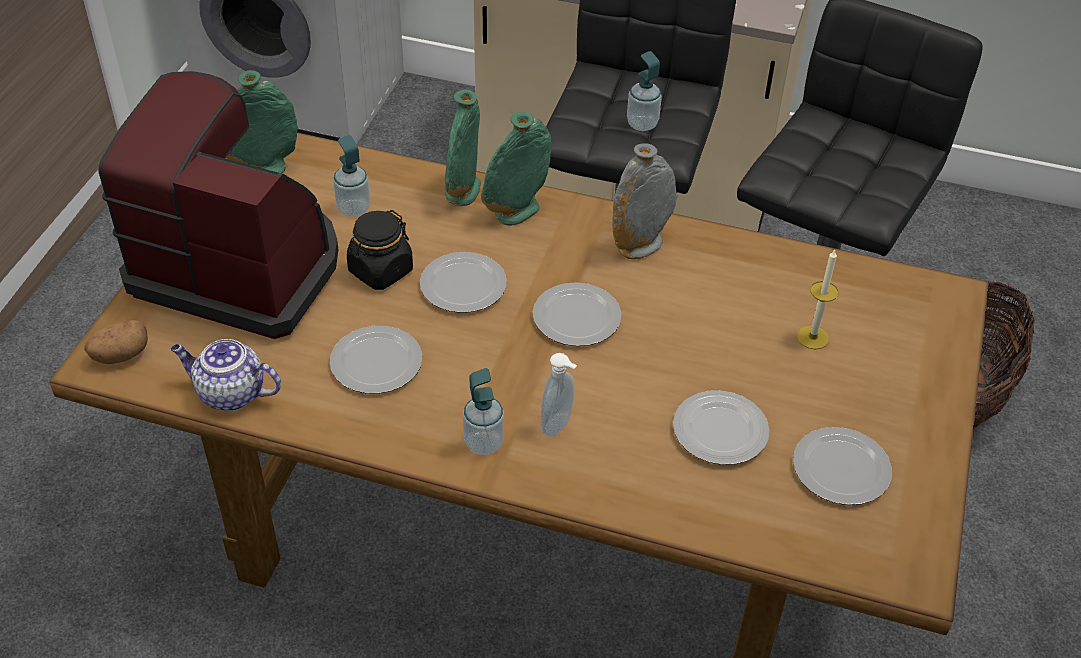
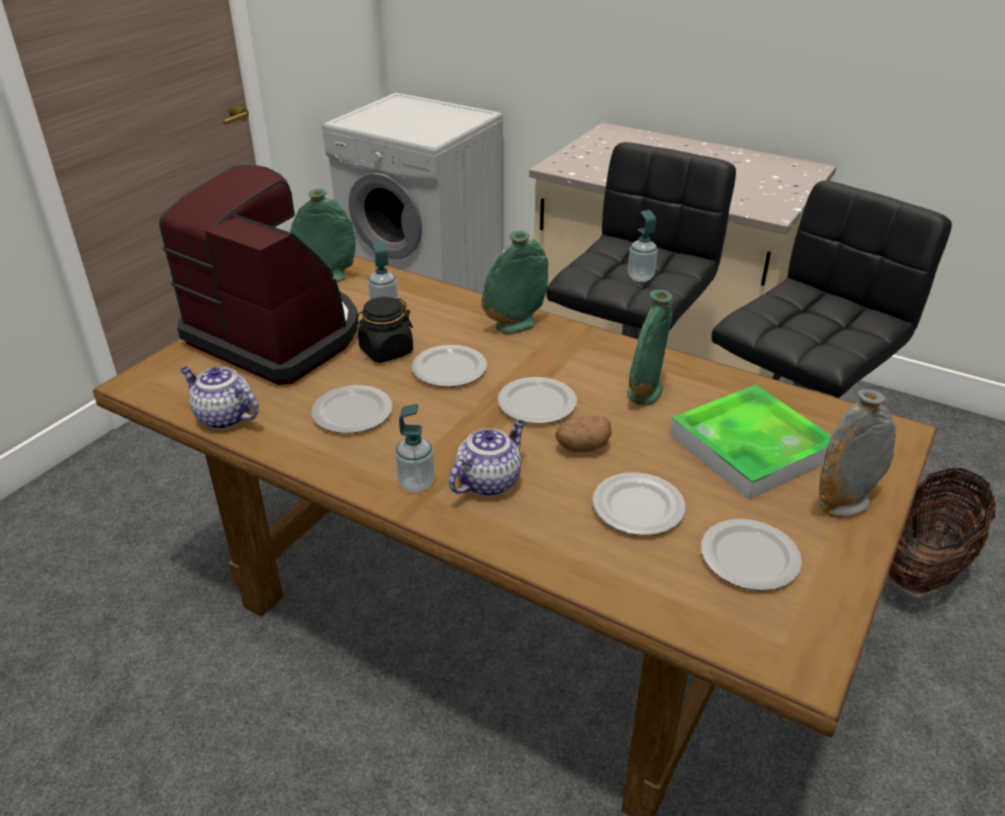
camera: 15 degrees right, 10 degrees down
potato [84,320,148,364] -> potato moved to [555,416,611,452]
green vase [445,90,481,206] -> green vase moved to [627,289,672,406]
soap dispenser [541,353,577,437] -> teapot [449,420,526,497]
grey vase [612,143,677,259] -> grey vase moved to [819,389,896,518]
candle [797,249,839,349] -> tray [670,384,831,500]

